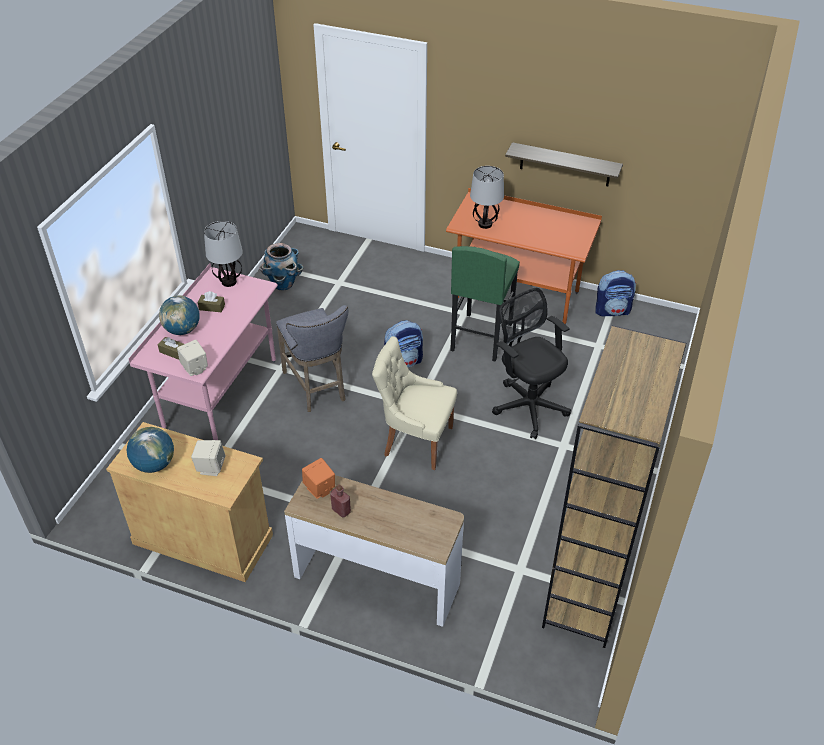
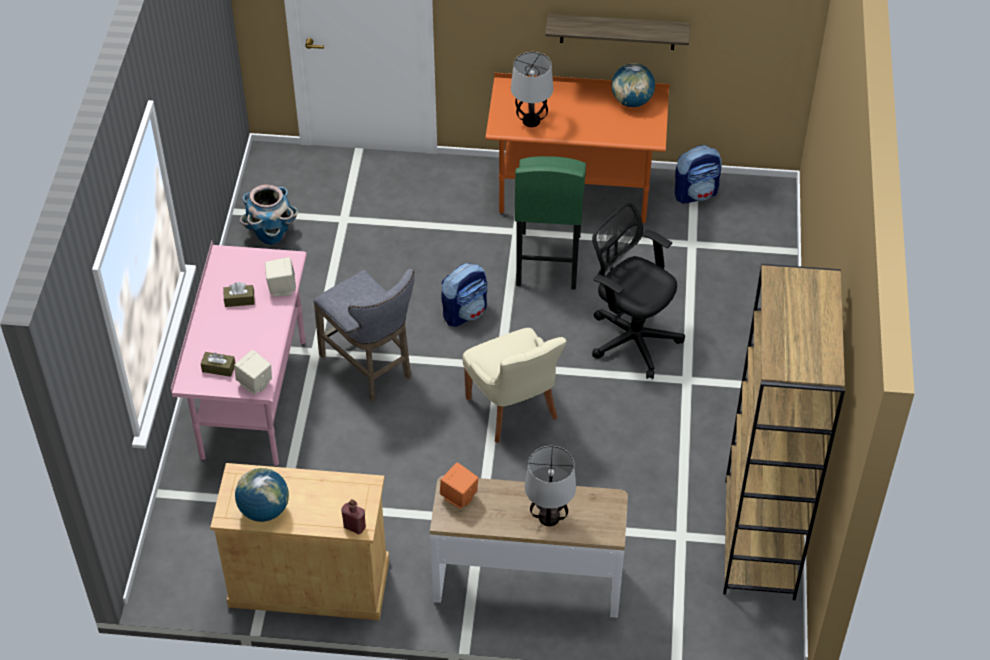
camera: 15 degrees left, 5 degrees up
globe [159,296,200,335] -> globe moved to [612,63,655,107]
beige speaker [191,440,225,476] -> beige speaker moved to [265,257,296,297]
table lamp [204,221,243,287] -> table lamp moved to [525,446,576,526]
red bottle [330,484,351,518] -> red bottle moved to [341,499,366,535]
beige chair [372,336,457,470] -> beige chair turned 120 degrees counterclockwise [462,328,567,443]

